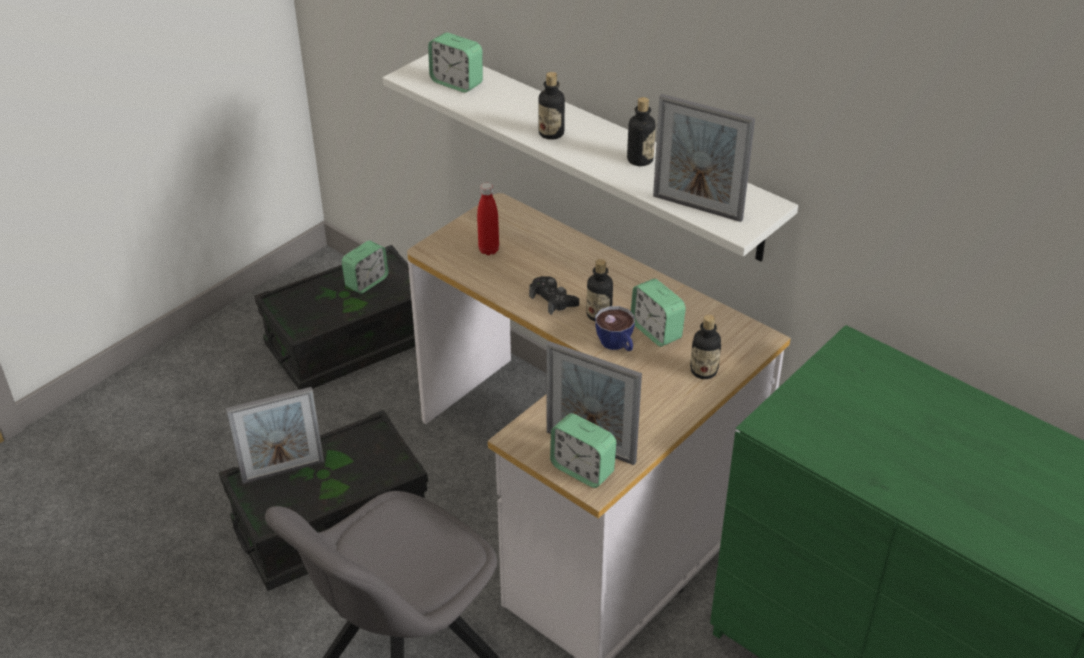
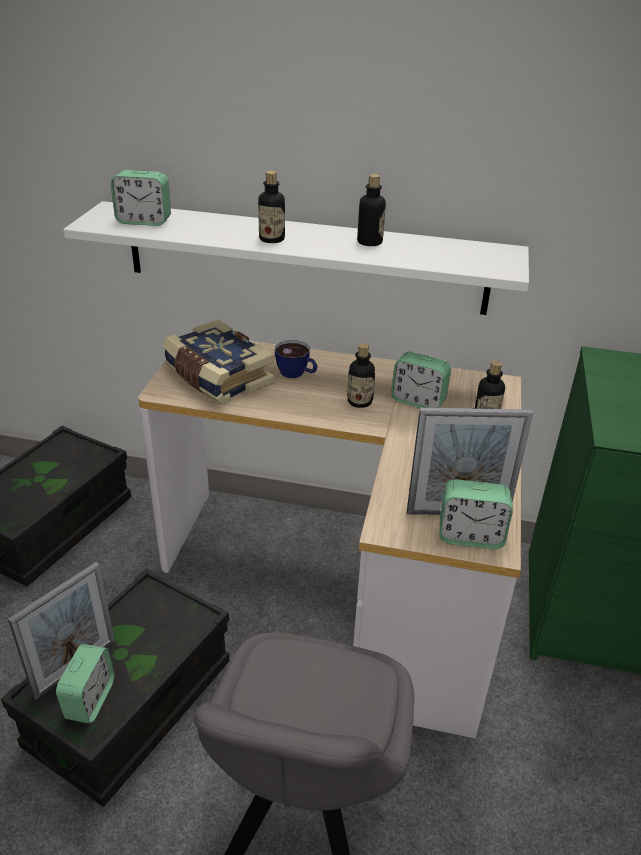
camera: 30 degrees left, 5 degrees down
alarm clock [342,241,389,294] -> alarm clock moved to [56,644,115,724]
red bottle [477,183,499,255] -> book [163,320,275,405]
black game controller [529,276,579,315] -> none
cup [595,306,635,351] -> cup moved to [275,340,317,378]
picture frame [653,94,755,222] -> none

